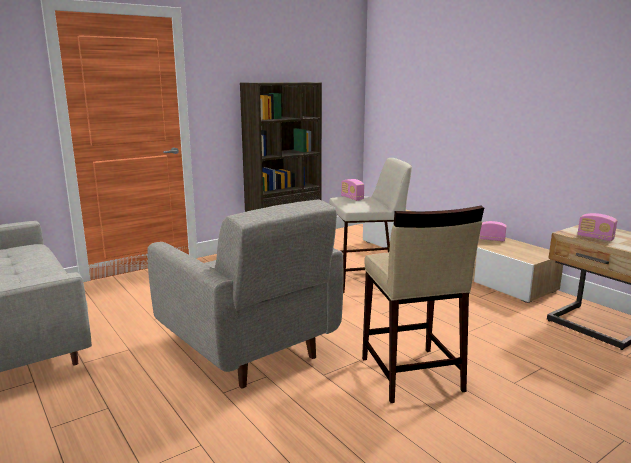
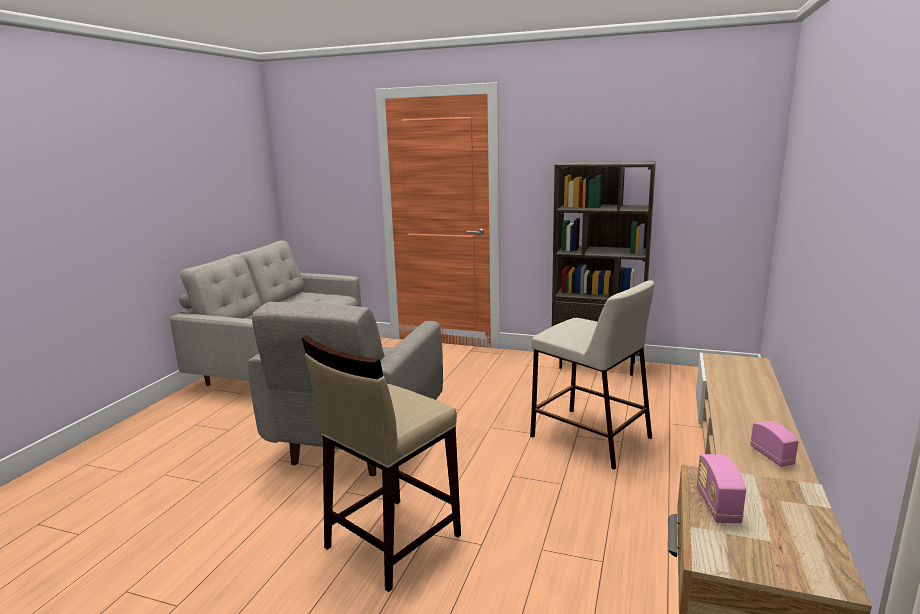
camera: 55 degrees right, 0 degrees up
radio [341,179,364,201] -> none

